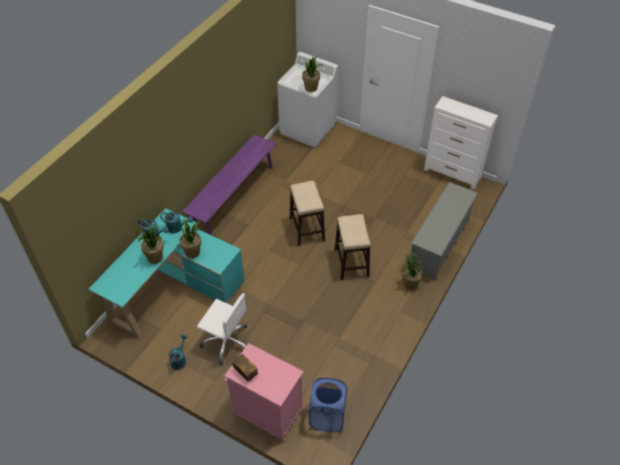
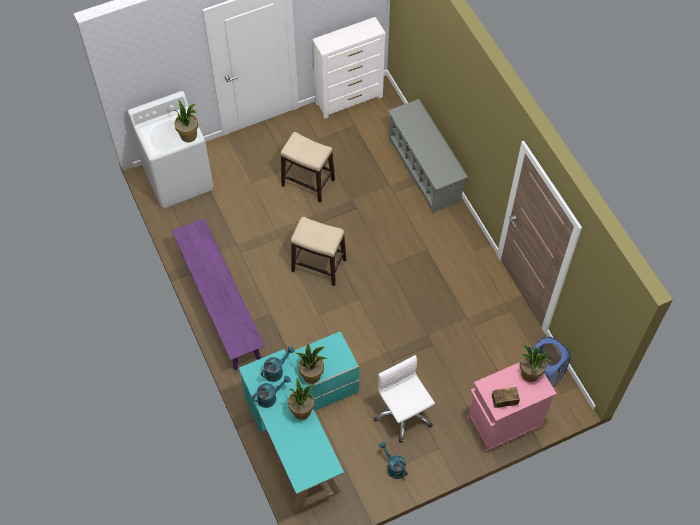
camera: 55 degrees left, 10 degrees up
white office chair [197,293,247,365] -> white office chair turned 90 degrees counterclockwise [374,355,435,443]
stool [334,214,371,280] -> stool moved to [280,132,335,203]
potted plant [402,252,423,290] -> potted plant moved to [520,345,551,382]

